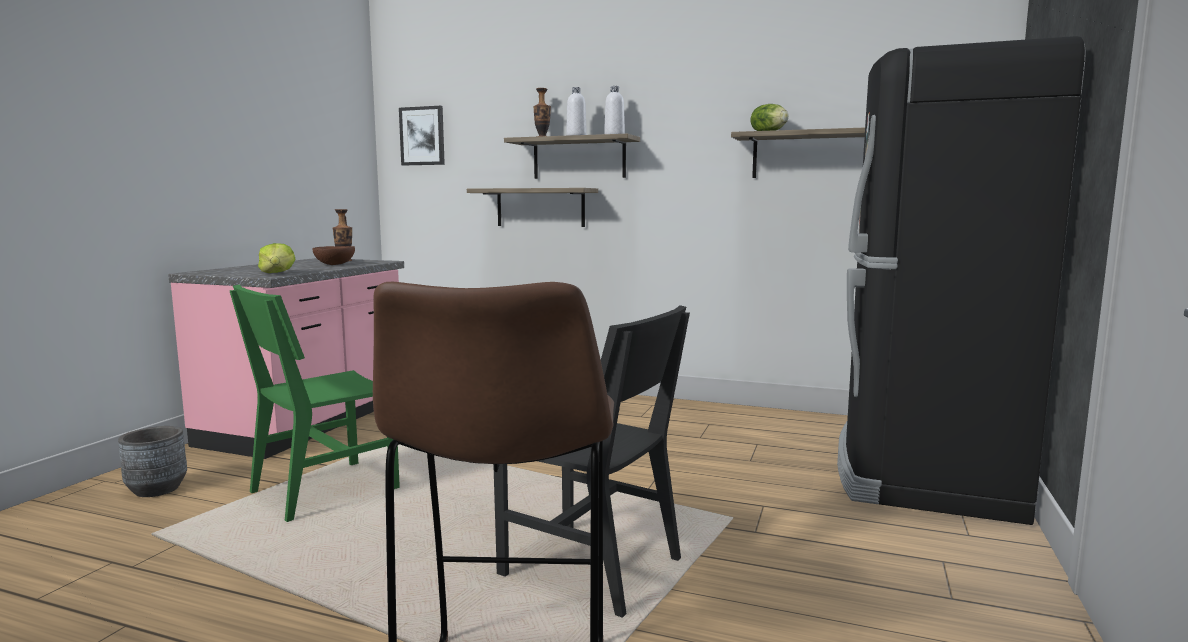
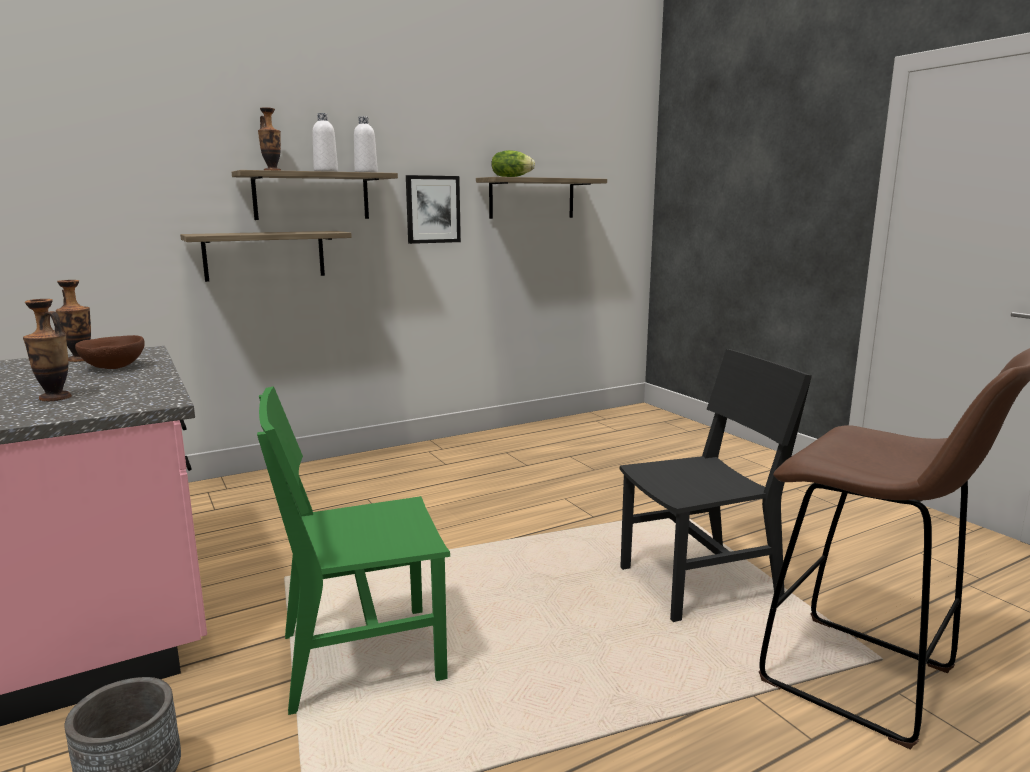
camera: 50 degrees left, 5 degrees up
green chair [229,285,400,522] -> green chair turned 75 degrees clockwise [257,386,450,715]
lettuce [258,243,295,273] -> none
picture [399,106,445,165] -> picture moved to [406,175,461,244]
black fridge [837,36,1086,525] -> none
none -> vase [23,299,72,401]

